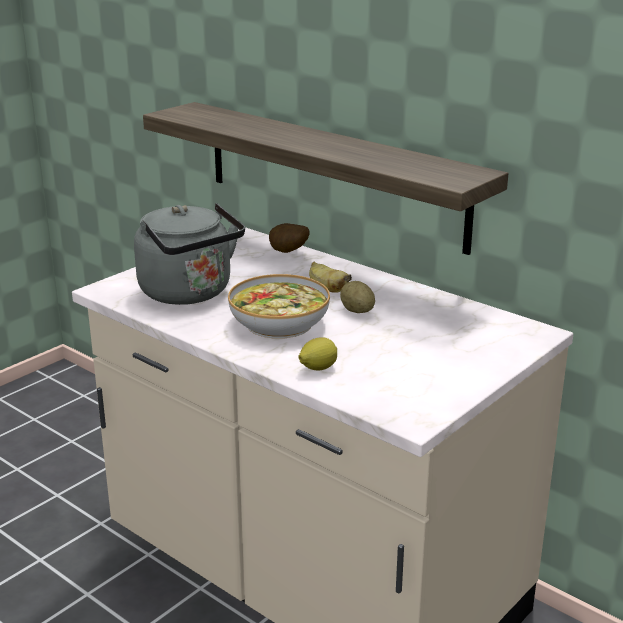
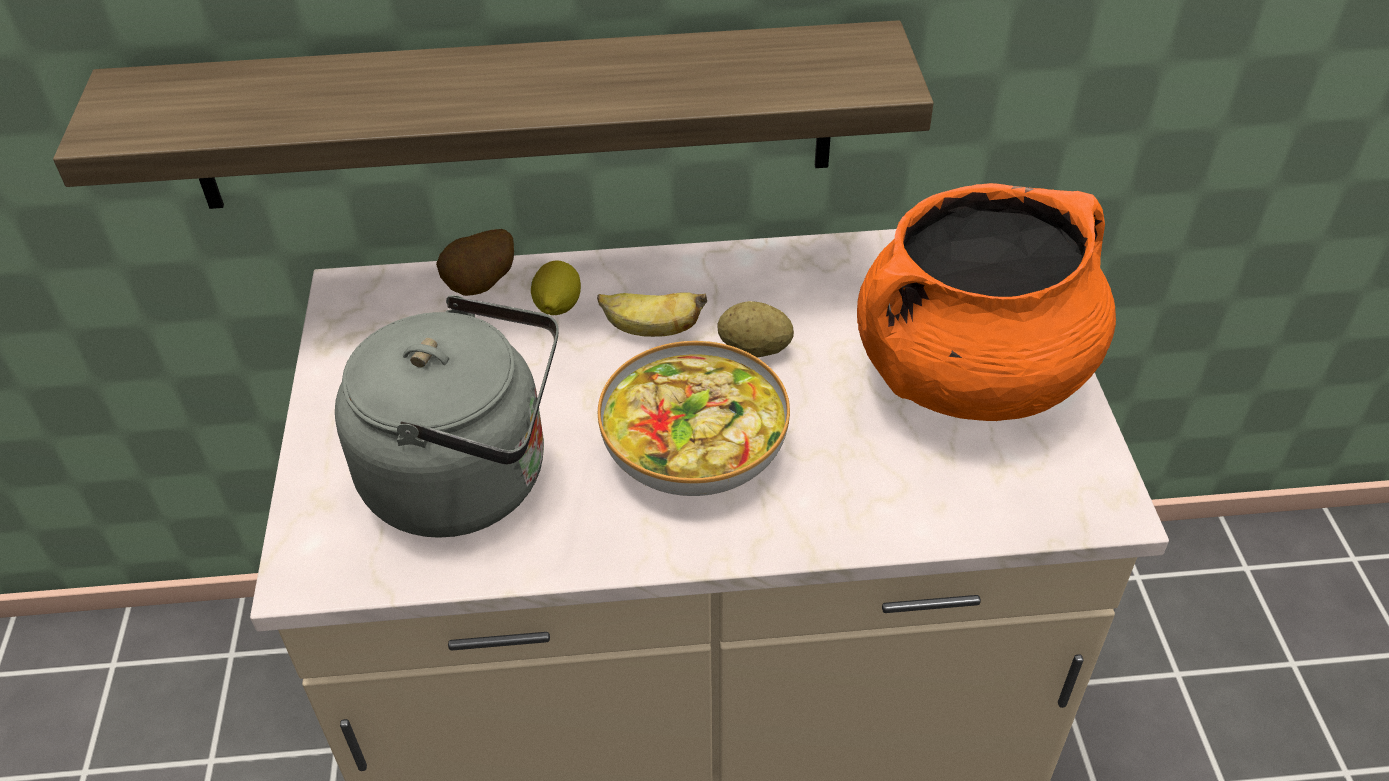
camera: 45 degrees left, 20 degrees up
lemon [298,337,337,370] -> lemon moved to [531,260,581,315]
none -> orange cooking pot [857,183,1116,421]

